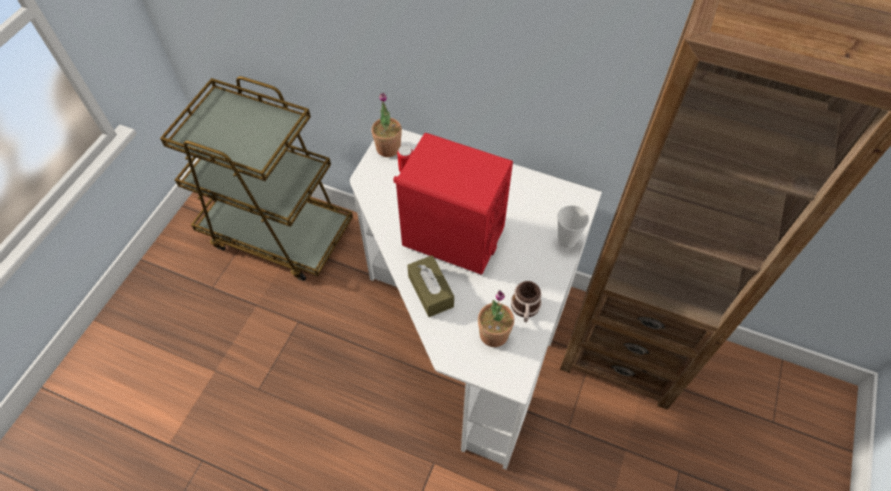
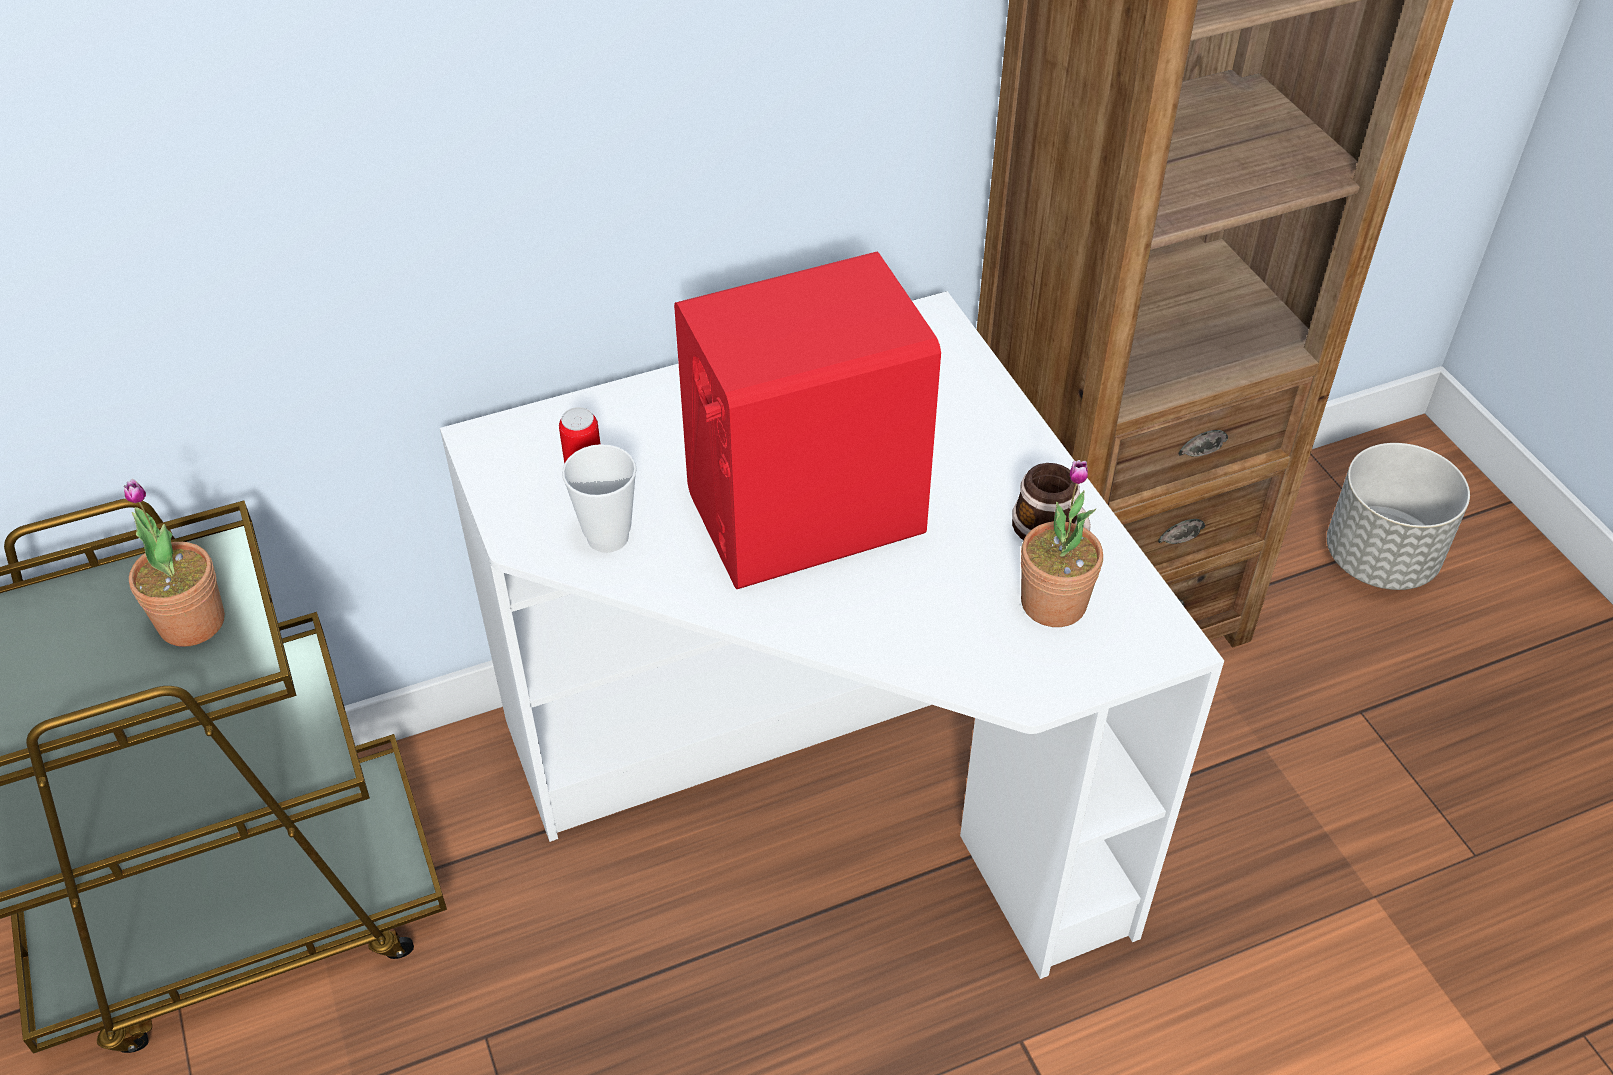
camera: 45 degrees left, 10 degrees down
potted plant [371,93,402,157] -> potted plant moved to [124,479,225,646]
brown tissue box [407,255,454,317] -> none
cup [558,205,589,248] -> cup moved to [562,444,637,553]
none -> grey planter [1327,443,1470,590]

